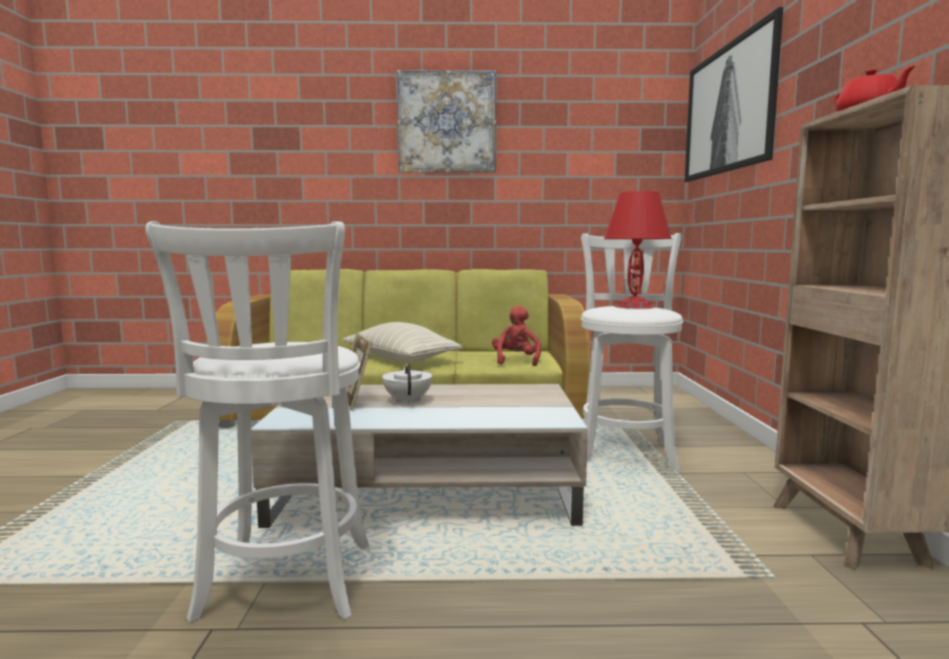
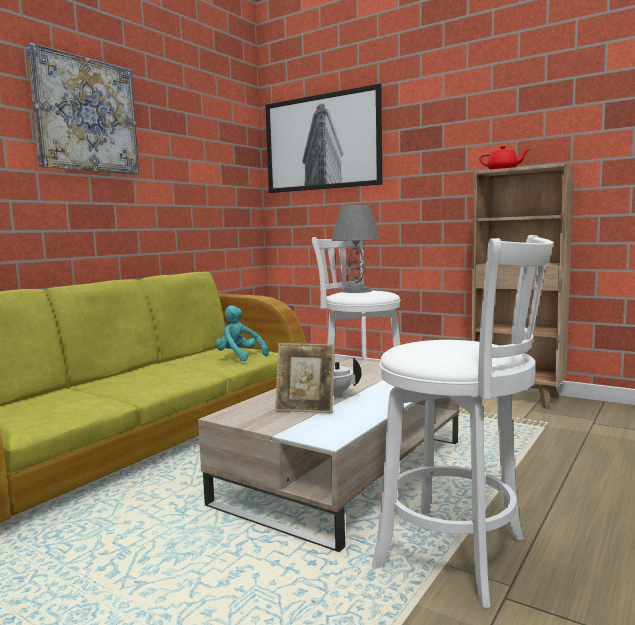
camera: 55 degrees left, 0 degrees up
pillow [343,322,463,363] -> none
red plush toy [492,306,541,366] -> turquoise plush toy [215,305,269,361]
red table lamp [604,191,671,309] -> grey table lamp [331,205,380,293]

